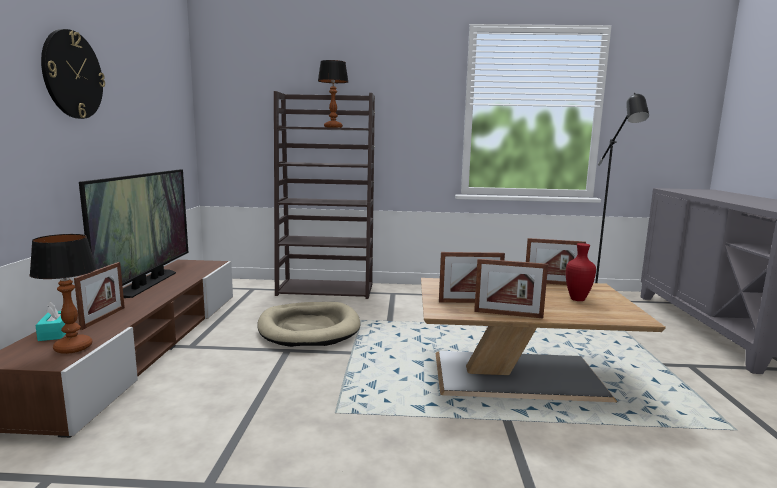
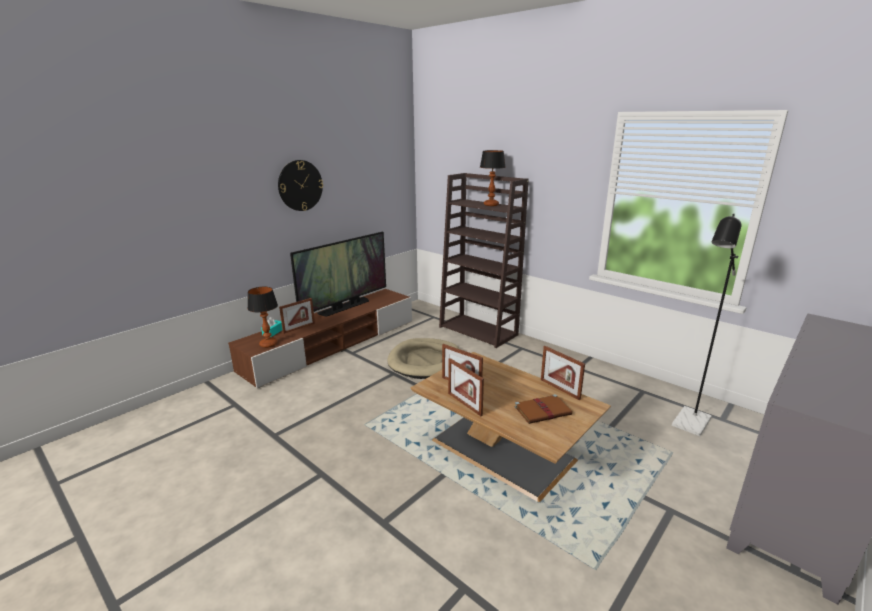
camera: 40 degrees right, 10 degrees up
red vase [566,243,596,301] -> brown book [515,394,572,424]

